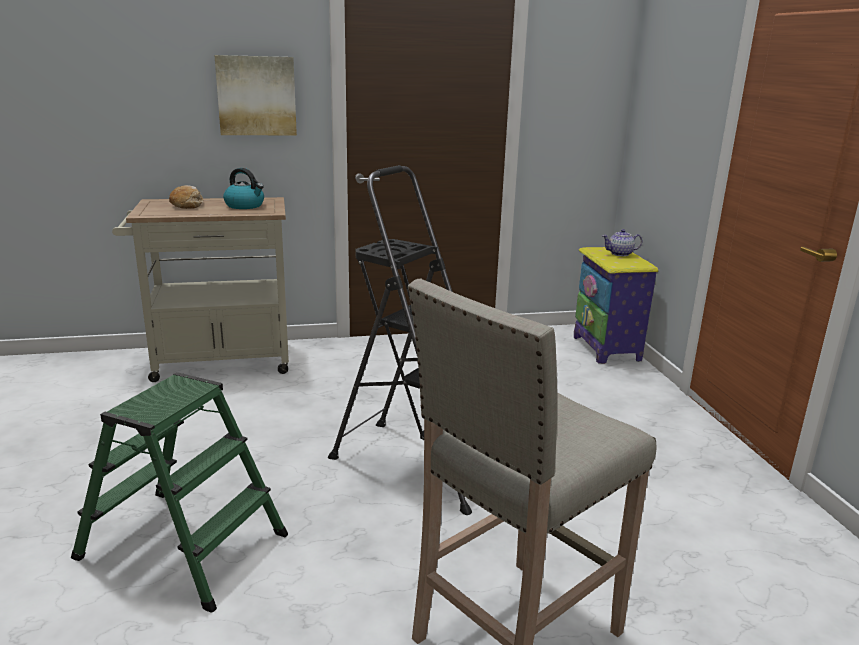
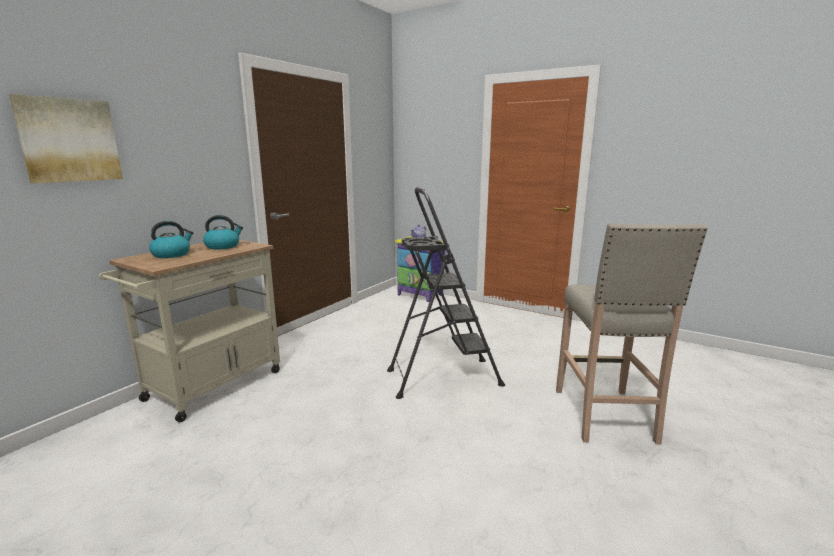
camera: 45 degrees left, 5 degrees down
green step ladder [71,372,288,613] -> none
bread [169,185,203,209] -> kettle [149,221,193,258]
picture [214,55,297,135] -> picture moved to [9,94,123,184]

